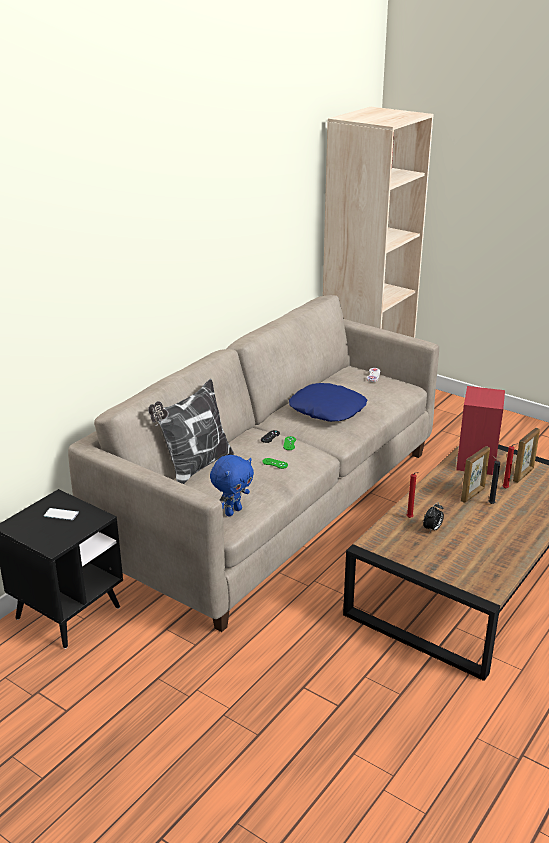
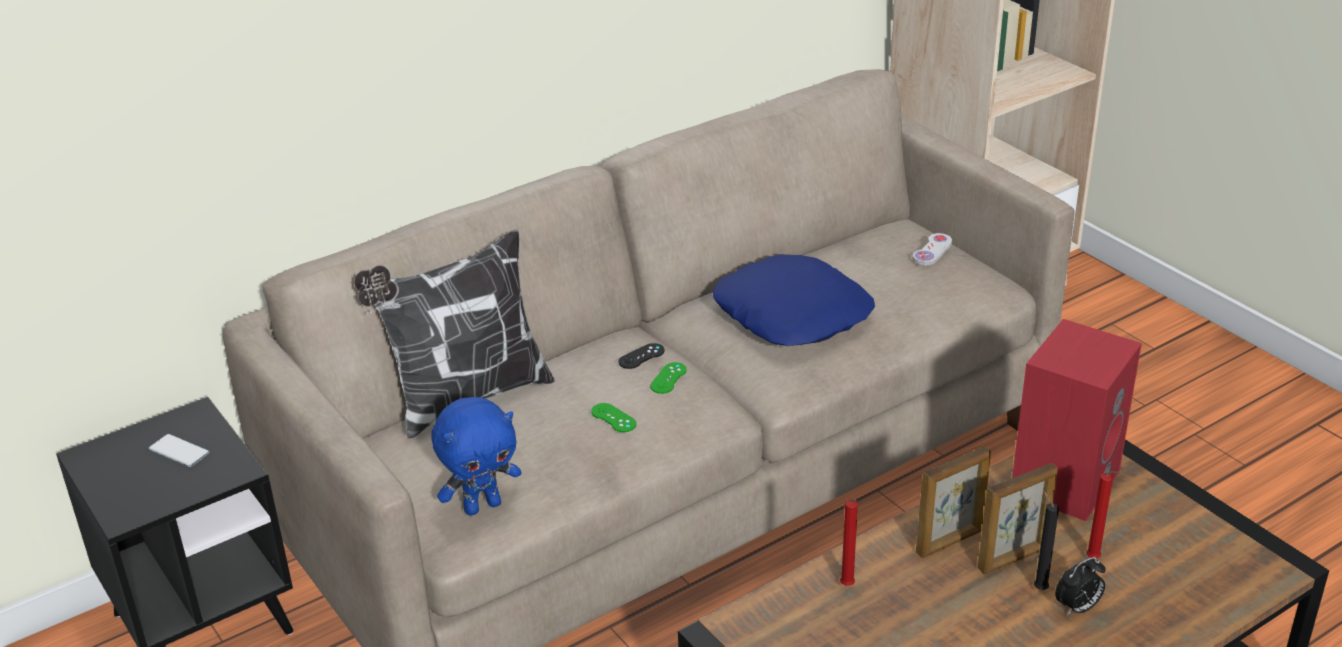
camera: 20 degrees right, 5 degrees up
alarm clock [423,502,444,532] -> alarm clock moved to [1055,557,1106,616]
picture frame [513,428,540,483] -> picture frame moved to [916,446,991,558]

